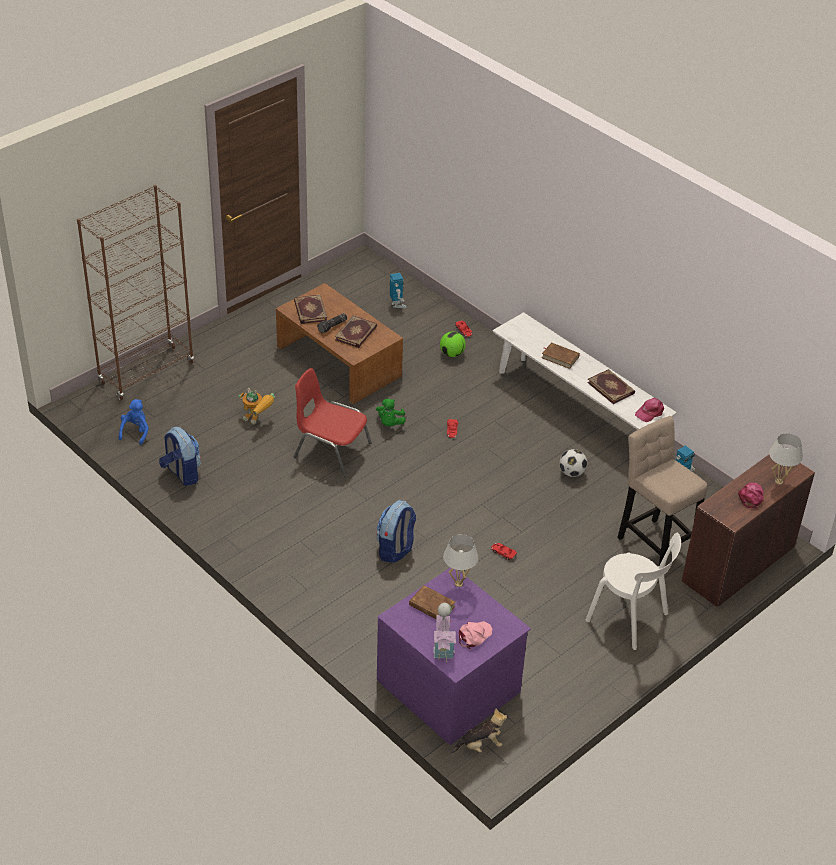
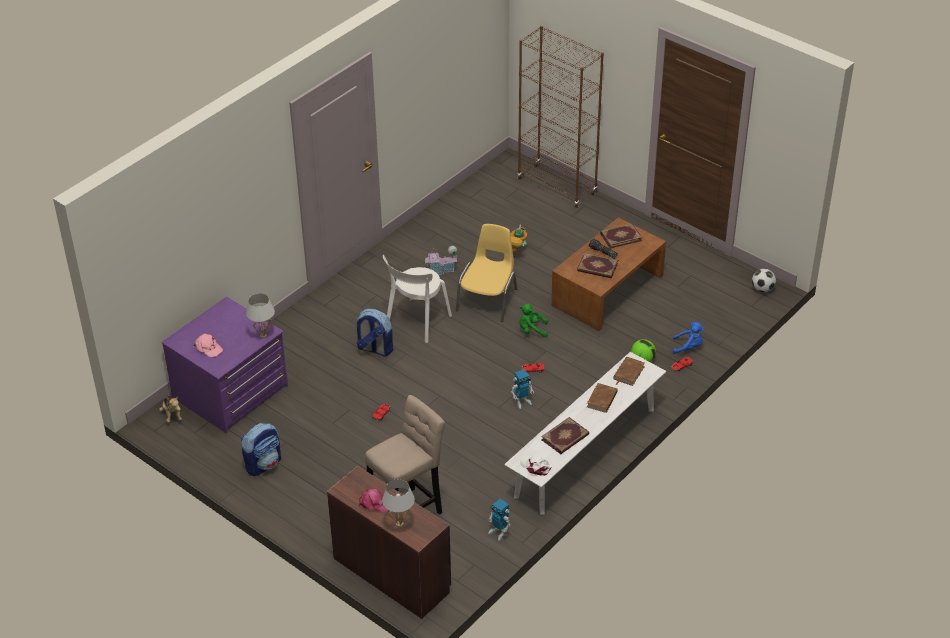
camera: 85 degrees right, 0 degrees up
blue plush toy [119,399,149,445] -> blue plush toy moved to [673,322,704,354]
backpack [159,427,201,486] -> backpack moved to [241,423,281,476]
red chair [294,368,372,477] -> yellow chair [456,224,517,321]
toy robot [390,273,407,308] -> toy robot moved to [511,369,534,409]
brown book [409,585,456,620] -> brown book moved to [613,356,645,386]
toy house [434,603,456,662] -> toy house moved to [425,246,457,275]
football [560,449,587,477] -> football moved to [752,268,776,293]
white chair [586,533,681,650] -> white chair moved to [383,255,452,343]
pink cap [635,398,664,422] -> white cap [520,455,551,476]

